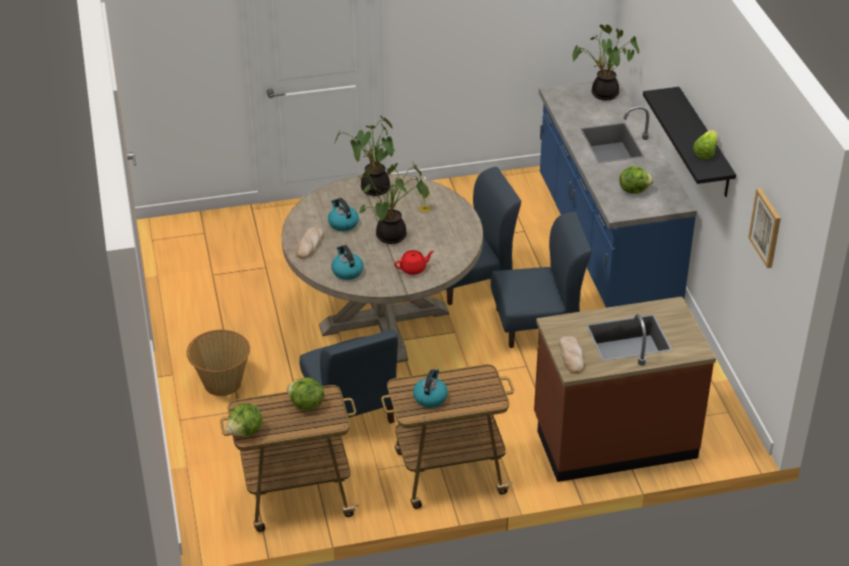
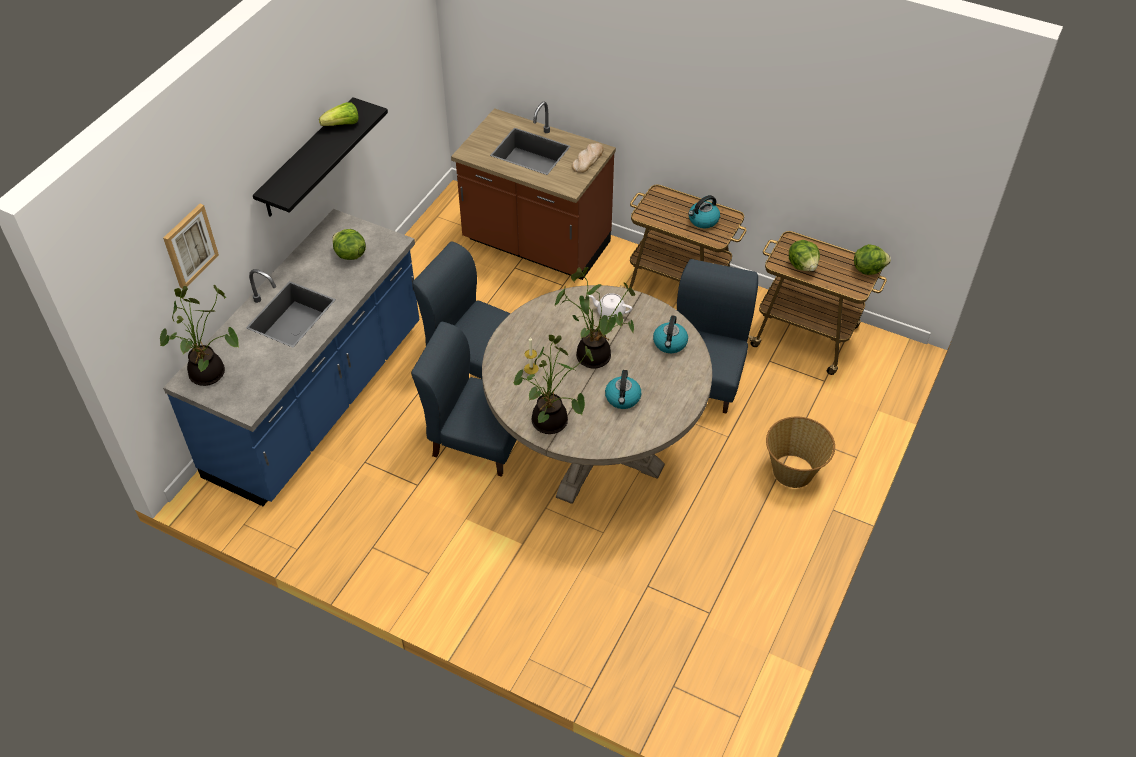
camera: 140 degrees left, 10 degrees up
bread [296,227,324,259] -> none
red teapot [394,250,434,275] -> white teapot [588,293,632,319]
picture [748,188,781,268] -> picture moved to [163,204,219,289]

